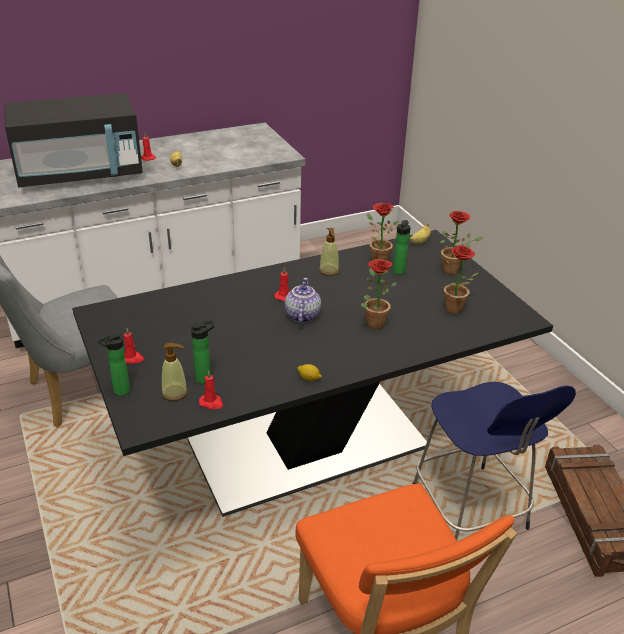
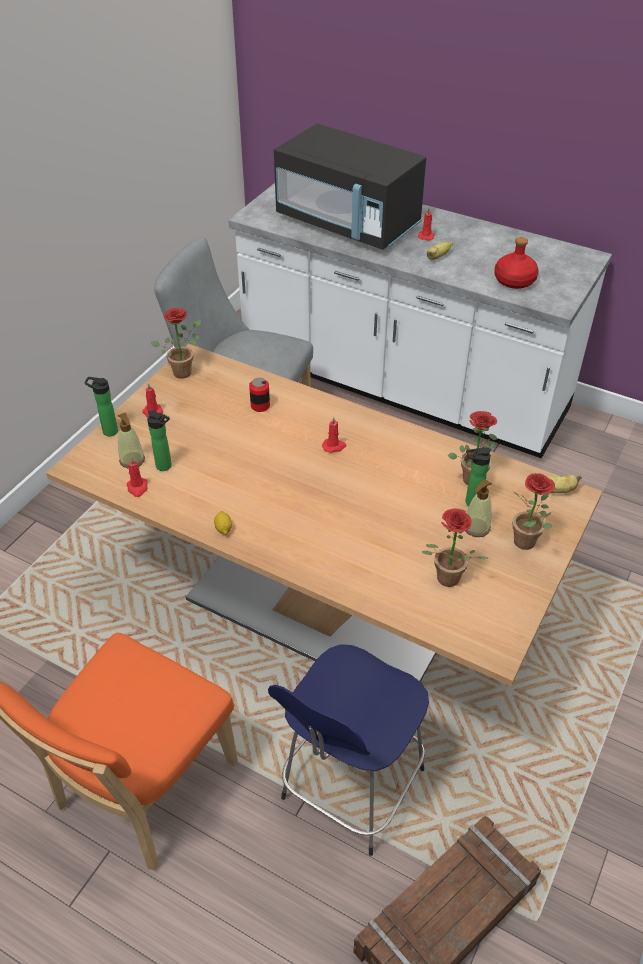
camera: 55 degrees right, 10 degrees up
black dining table [72,230,553,517] -> beige dining table [46,344,603,686]
teapot [285,278,321,324] -> none
soap dispenser [319,228,339,276] -> soap dispenser moved to [465,479,492,537]
potted plant [361,259,397,329] -> potted plant moved to [150,308,201,379]
none -> can [249,378,270,412]
none -> red bottle [494,237,539,289]

